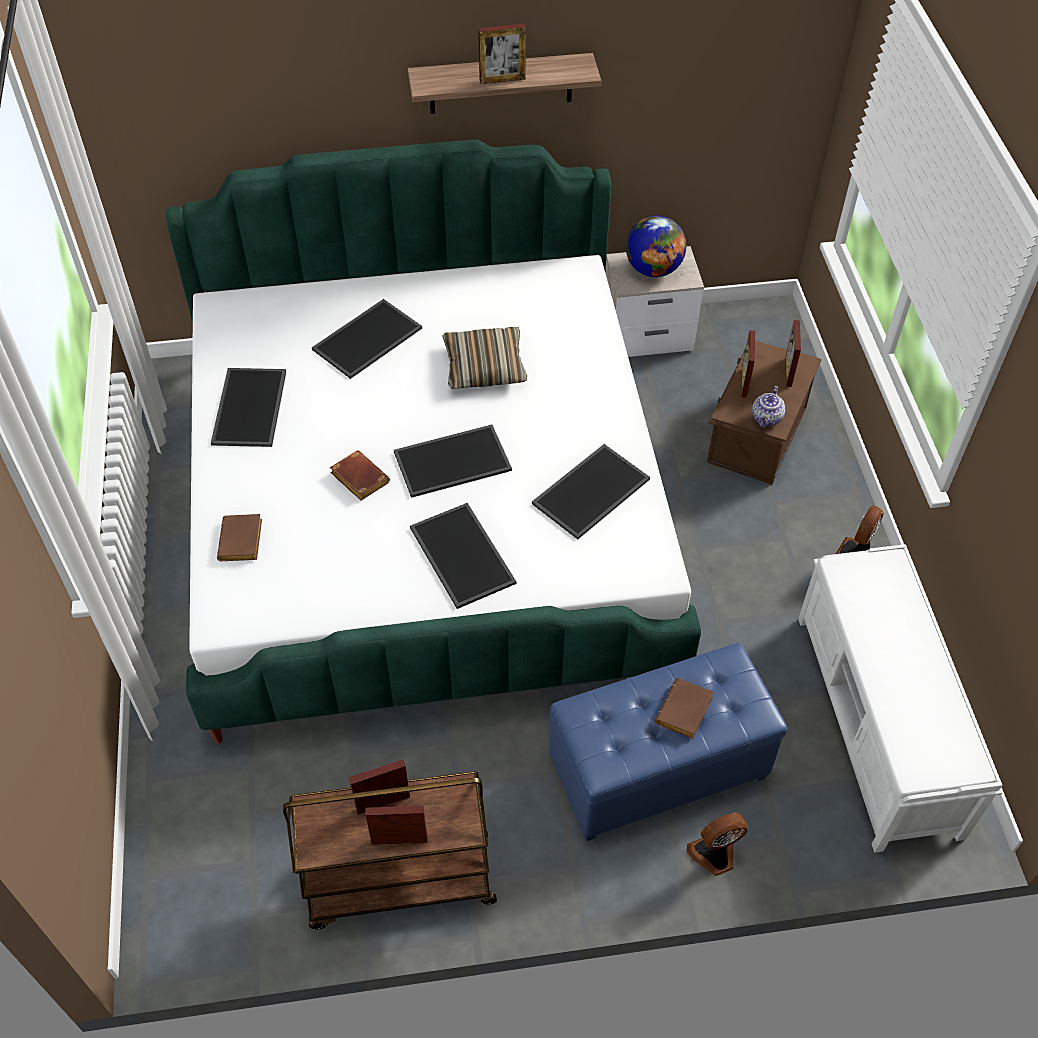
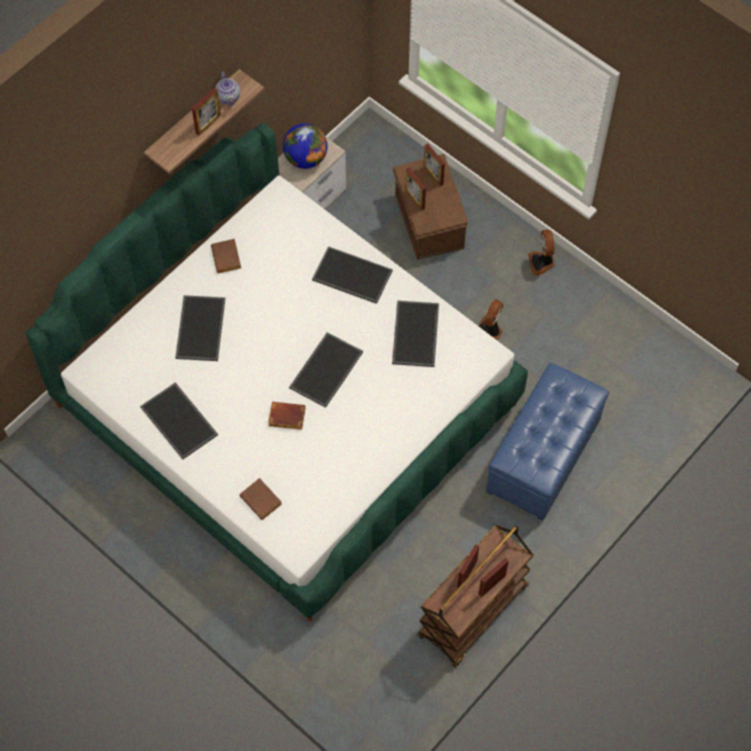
camera: 40 degrees left, 10 degrees up
tray [410,503,516,609] -> tray moved to [312,246,393,304]
pillow [442,327,527,389] -> none
brown book [655,678,714,739] -> brown book moved to [211,239,241,273]
fan [686,813,748,876] -> fan moved to [478,299,503,340]
teapot [752,386,785,427] -> teapot moved to [215,72,240,106]
white bench [798,544,1003,853] -> none

